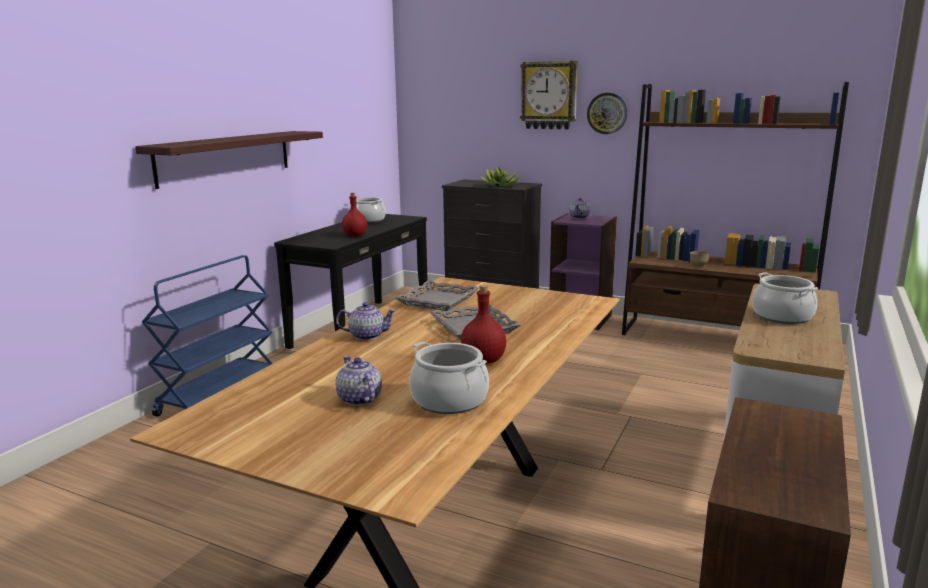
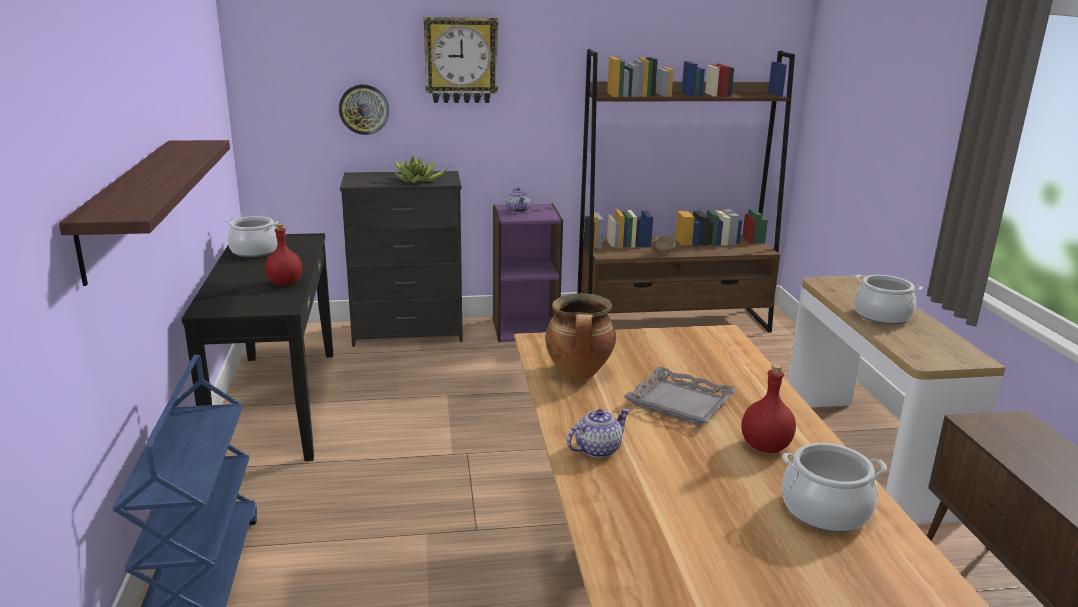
camera: 35 degrees left, 5 degrees up
teapot [335,356,382,406] -> none
grey tray [396,281,479,311] -> cooking pot [545,293,616,379]
wall clock [587,93,628,134] -> wall clock moved to [339,84,389,135]

